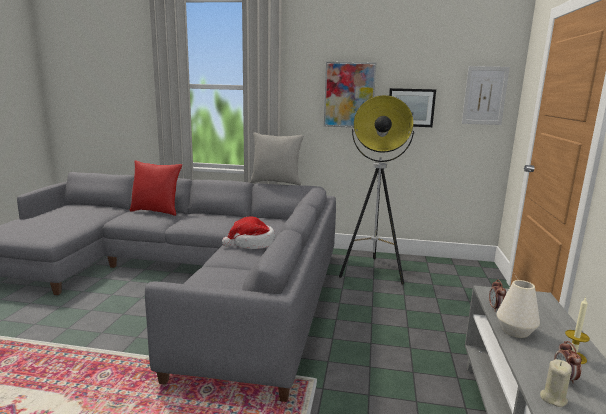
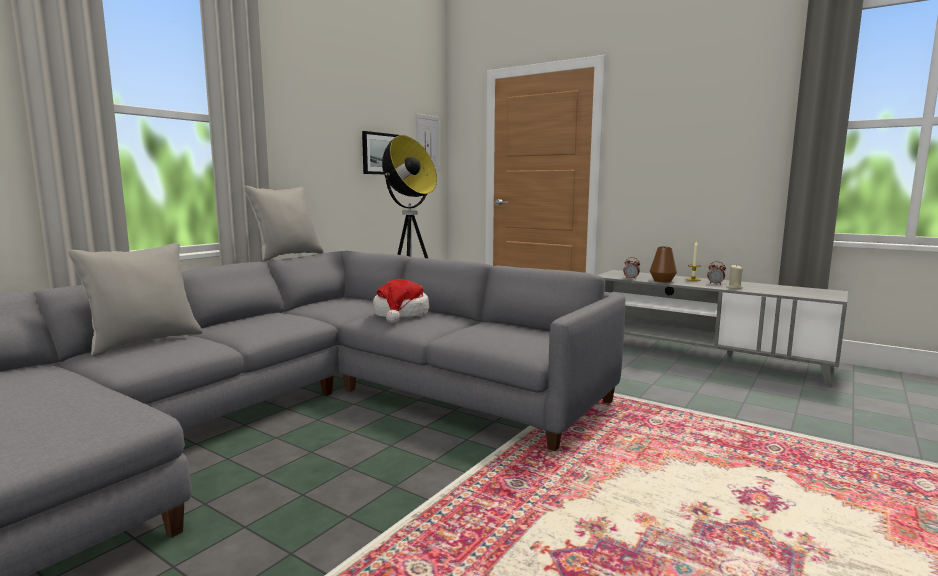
camera: 65 degrees left, 5 degrees down
red pillow [130,160,182,216] -> grey pillow [67,243,203,357]
picture [324,62,376,128] -> none
white vase [497,280,540,338] -> brown vase [650,246,677,282]

